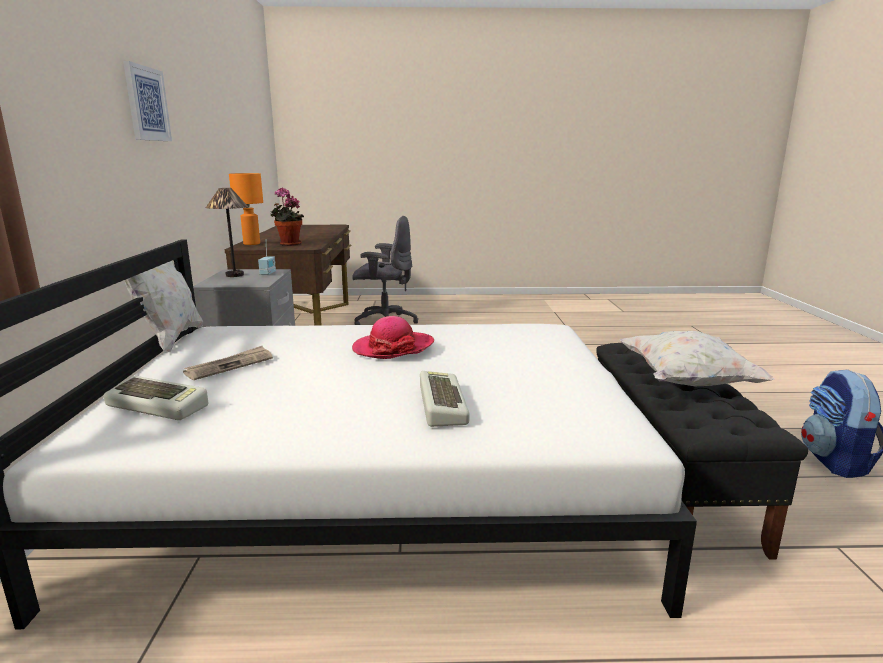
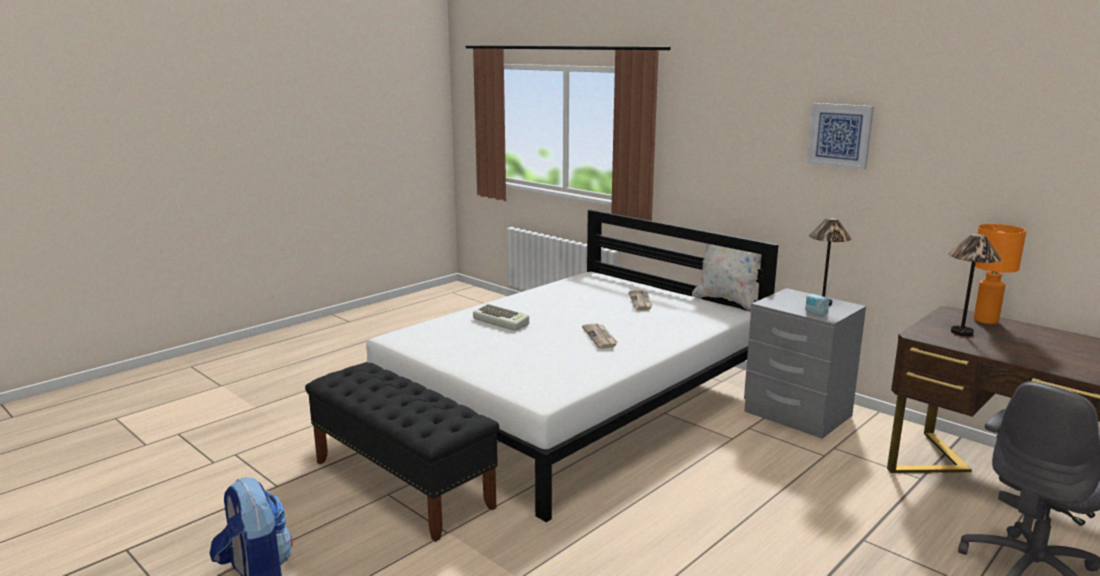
camera: 135 degrees right, 0 degrees up
keyboard [104,376,208,420] -> none
potted plant [271,188,304,246] -> table lamp [948,234,1001,336]
hat [352,316,434,359] -> newspaper [582,324,618,349]
white pillow [620,331,775,386] -> none

